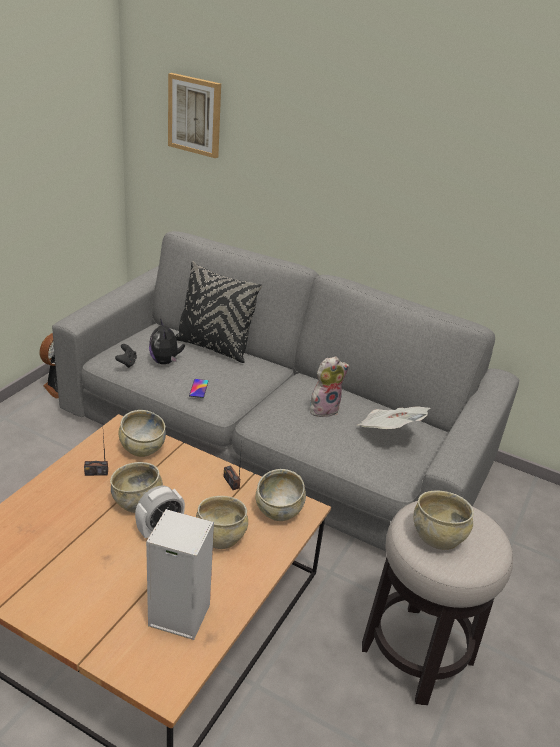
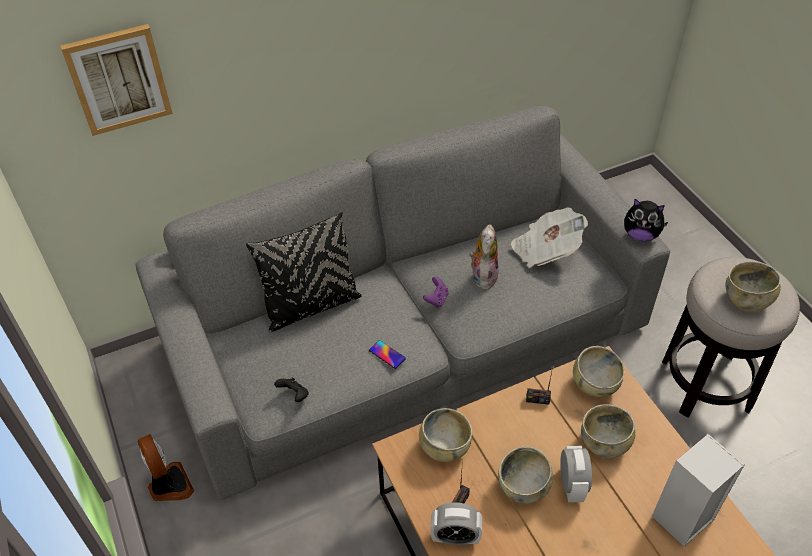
camera: 50 degrees left, 15 degrees up
plush toy [149,319,185,364] -> plush toy moved to [624,199,668,242]
none -> purple game controller [423,277,448,307]
none -> alarm clock [430,503,482,546]

